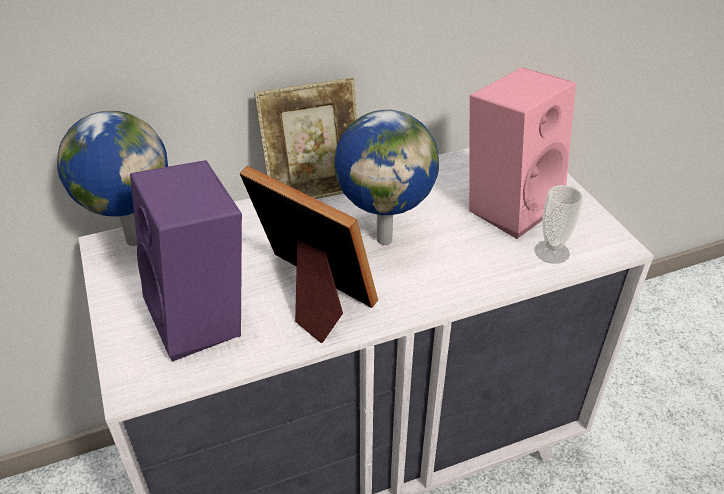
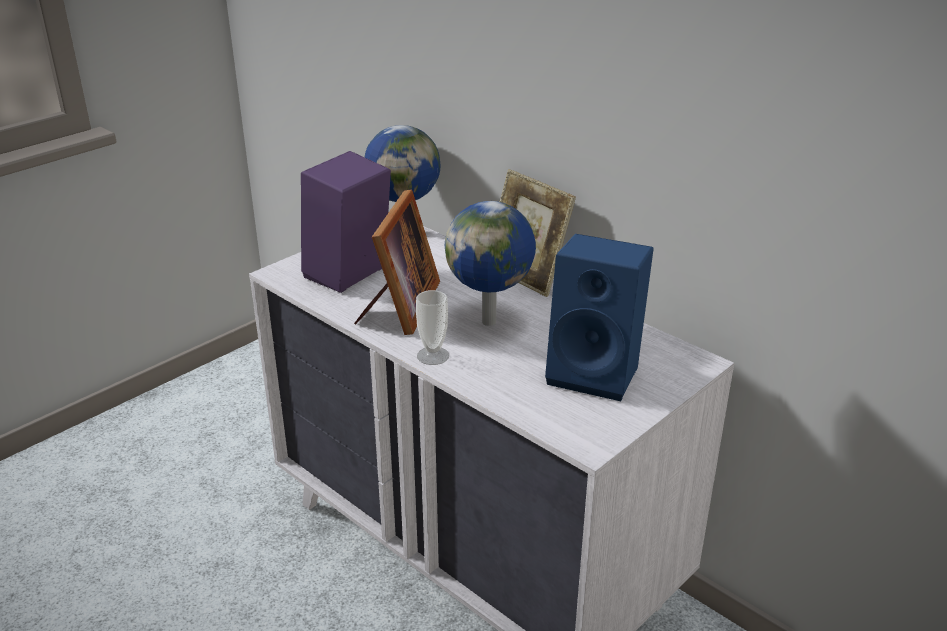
camera: 65 degrees right, 10 degrees down
pink speaker [469,67,576,239] -> blue speaker [545,234,654,401]
cup [535,185,583,264] -> cup moved to [416,290,449,365]

